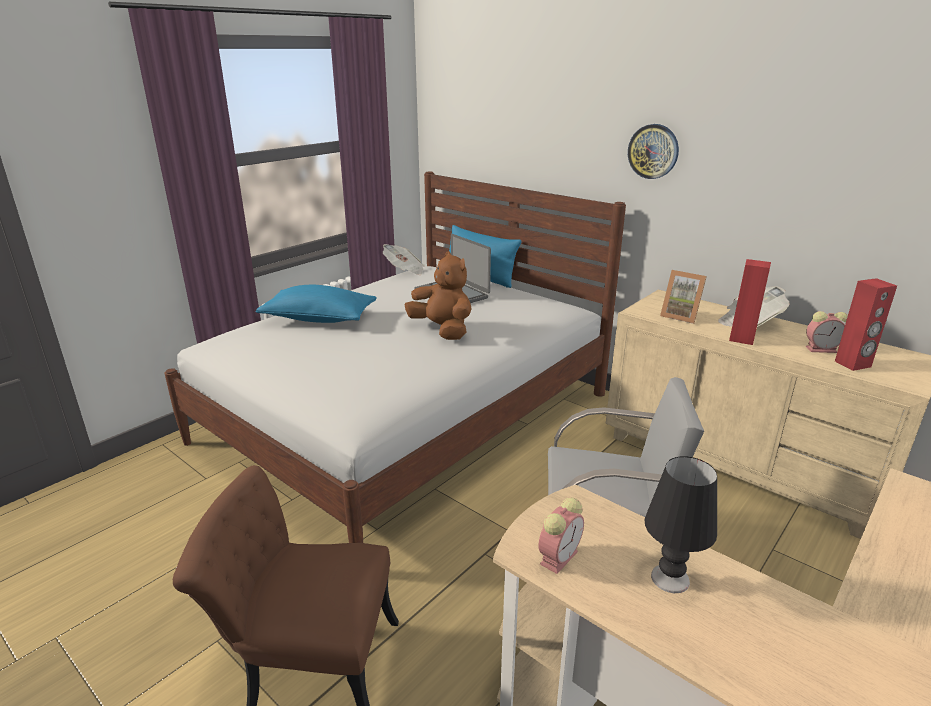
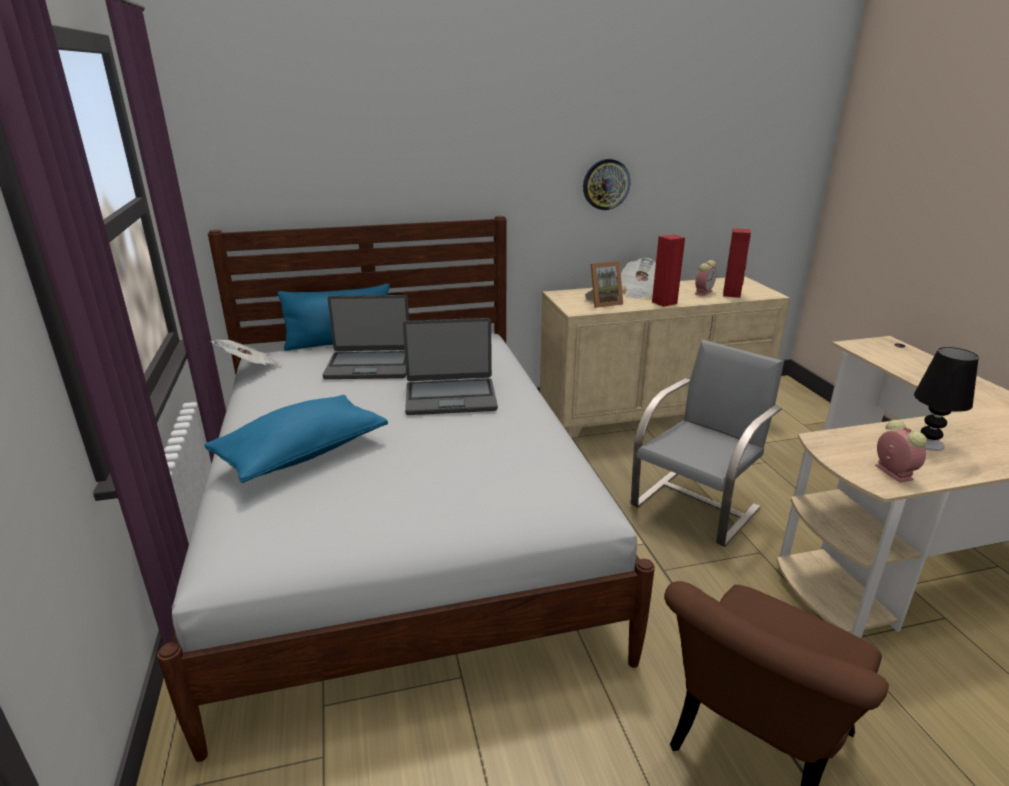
camera: 55 degrees left, 0 degrees up
brown plush toy [405,251,472,340] -> laptop [403,318,498,415]
wall clock [628,124,679,179] -> wall clock moved to [583,159,630,210]

